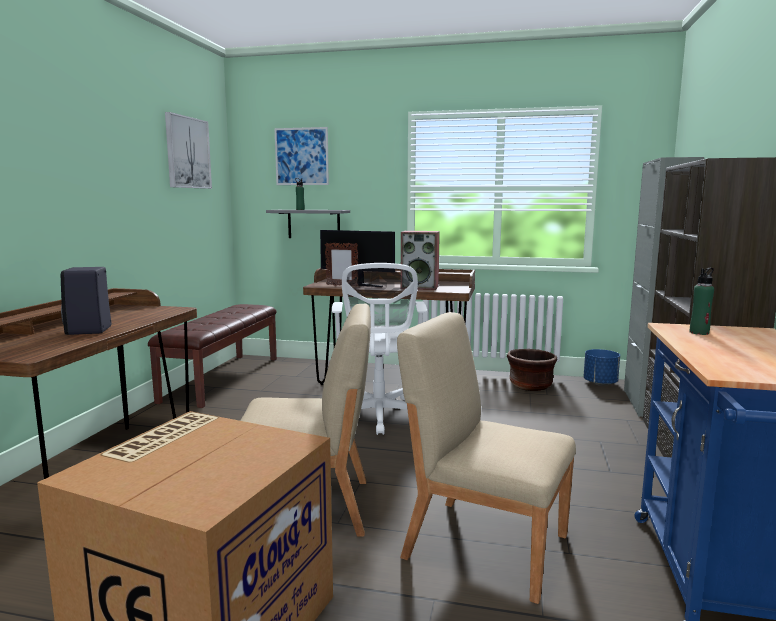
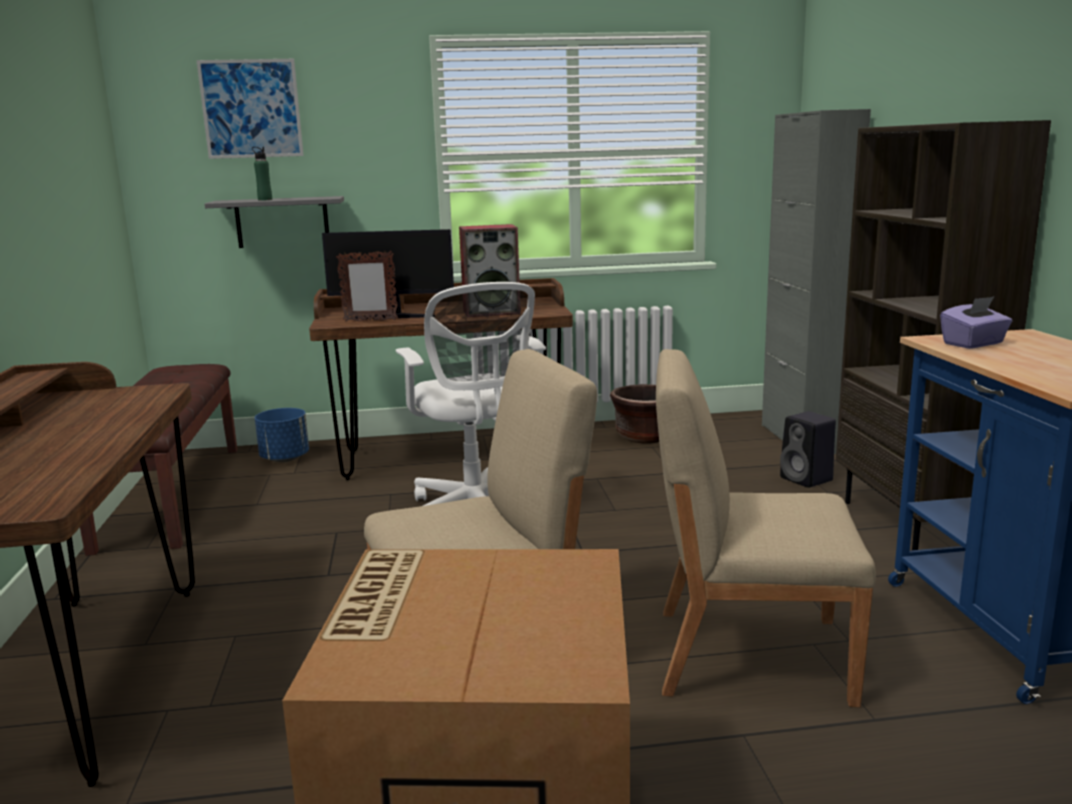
camera: 20 degrees left, 5 degrees up
black speaker [61,267,111,335] -> black speaker moved to [780,411,836,488]
picture [165,112,212,189] -> none
blue planter [583,349,620,386] -> blue planter moved to [255,408,309,462]
green bottle [690,268,714,335] -> purple tissue box [940,296,1012,349]

